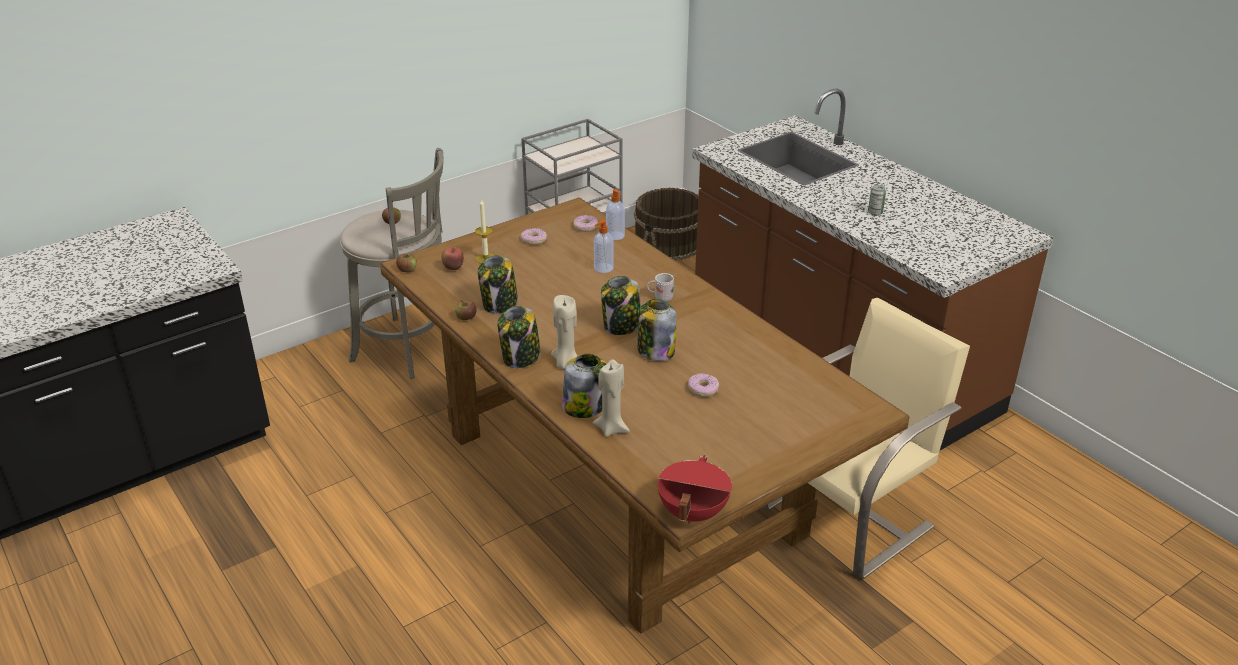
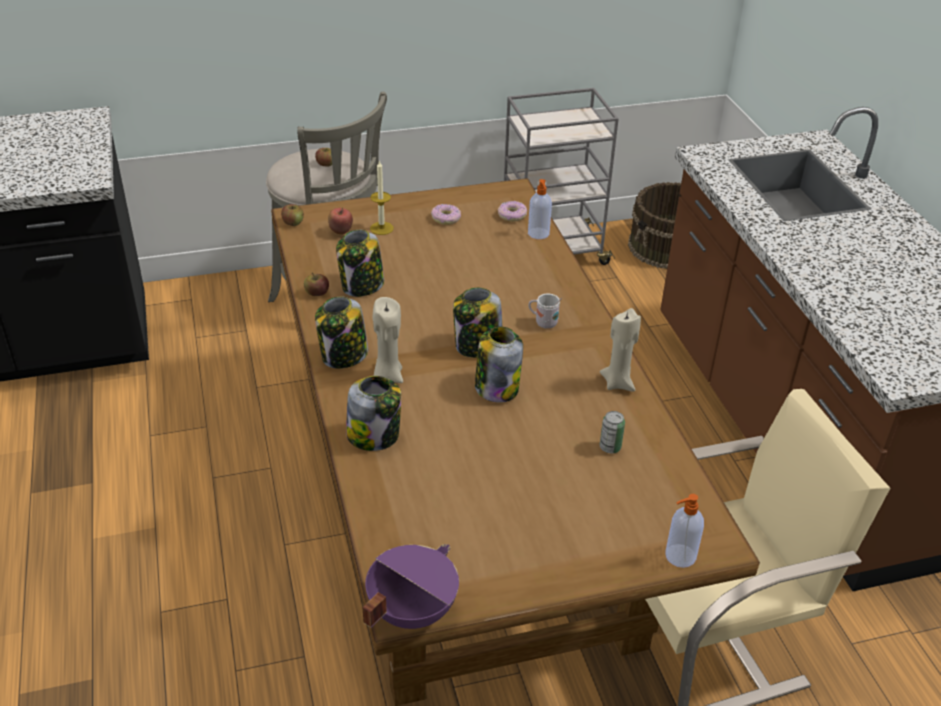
camera: 20 degrees right, 5 degrees up
beige candle [593,359,630,437] -> beige candle moved to [600,308,641,392]
soap dispenser [594,220,614,273] -> soap dispenser moved to [665,494,704,568]
red cooking pot [658,455,732,524] -> purple cooking pot [363,544,459,629]
donut [688,373,719,397] -> none
can [868,185,886,215] -> can moved to [600,411,625,453]

